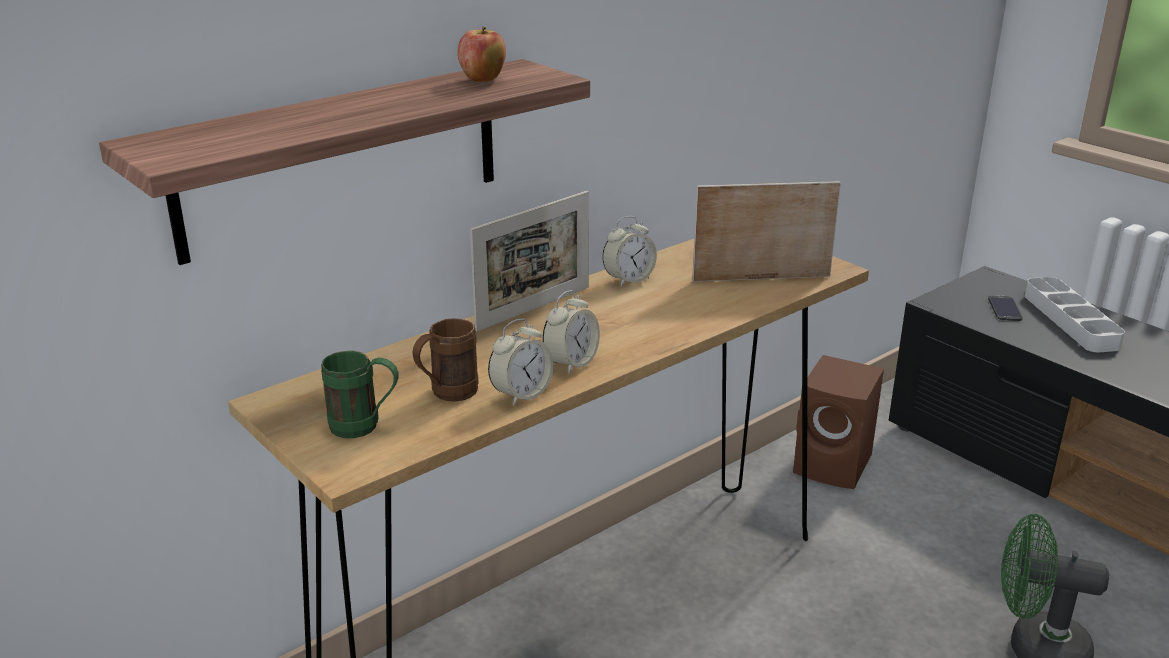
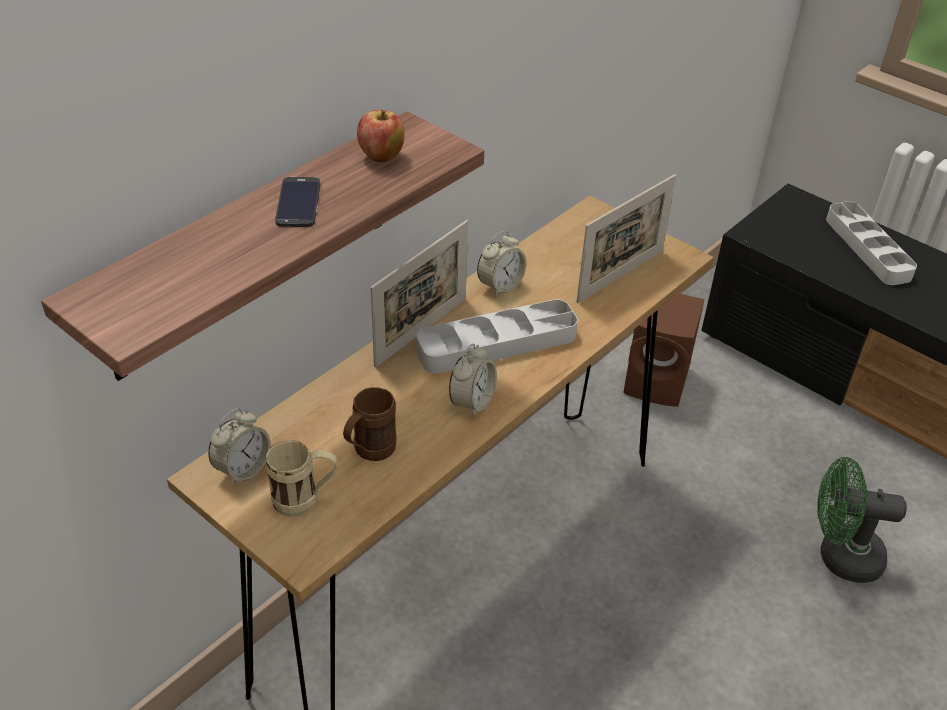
camera: 10 degrees left, 15 degrees up
green mug [321,351,398,438] -> beige mug [266,440,337,517]
alarm clock [488,319,553,406] -> alarm clock moved to [208,408,270,486]
picture frame [692,181,841,282] -> picture frame turned 150 degrees clockwise [577,174,676,303]
phone [988,295,1023,321] -> phone moved to [275,177,320,227]
none -> grey tray [416,299,578,373]

